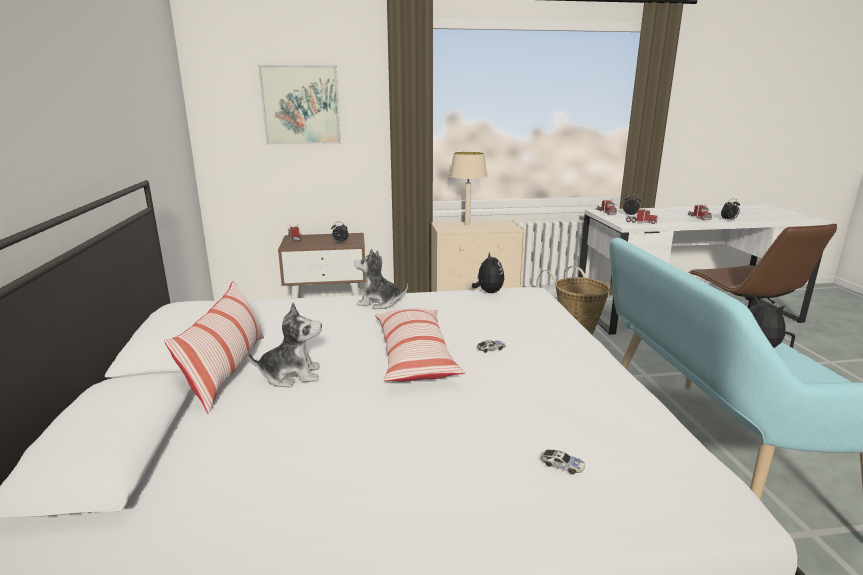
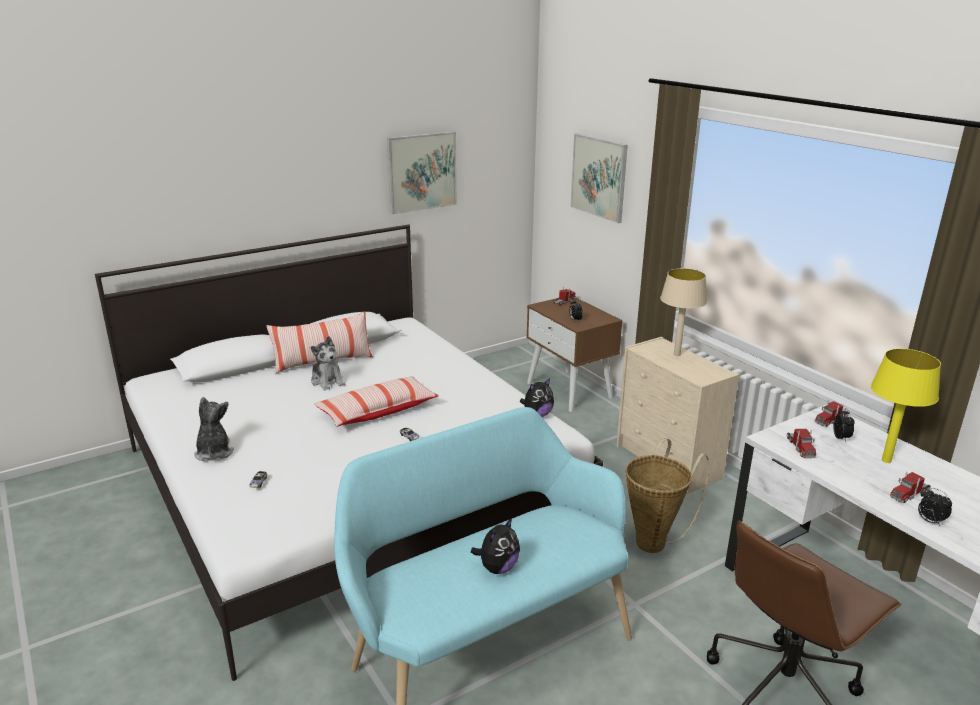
camera: 65 degrees right, 5 degrees up
plush toy [354,249,408,309] -> plush toy moved to [194,397,234,461]
none -> picture [387,131,457,214]
none -> yellow table lamp [871,349,941,463]

